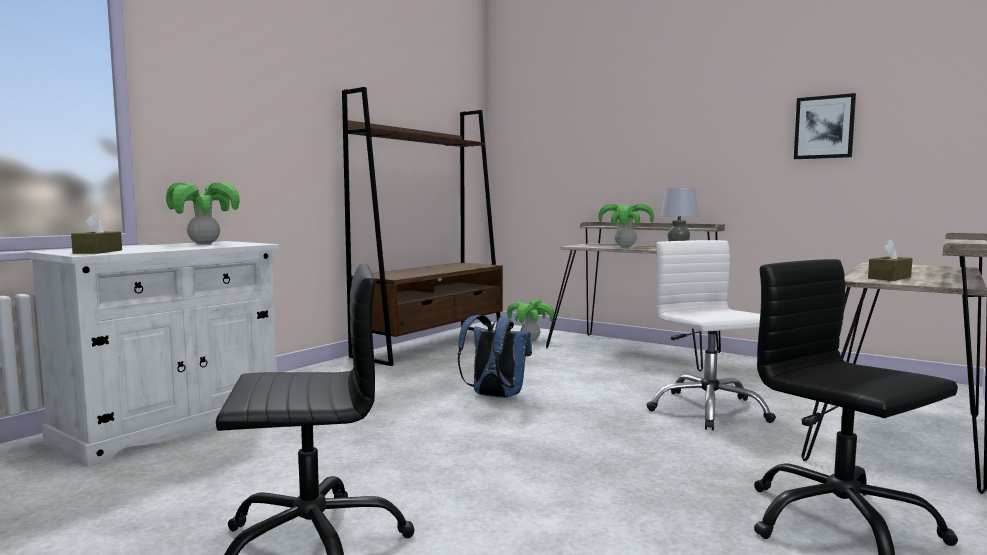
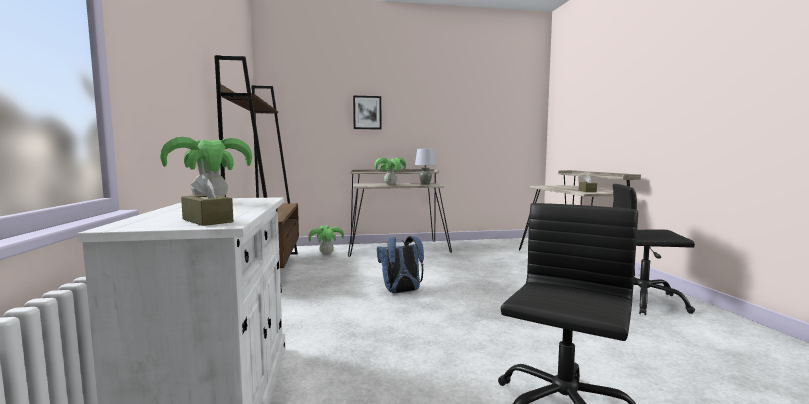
camera: 45 degrees left, 0 degrees up
white office chair [647,240,776,430] -> none
picture [794,93,856,159] -> picture moved to [353,96,382,129]

